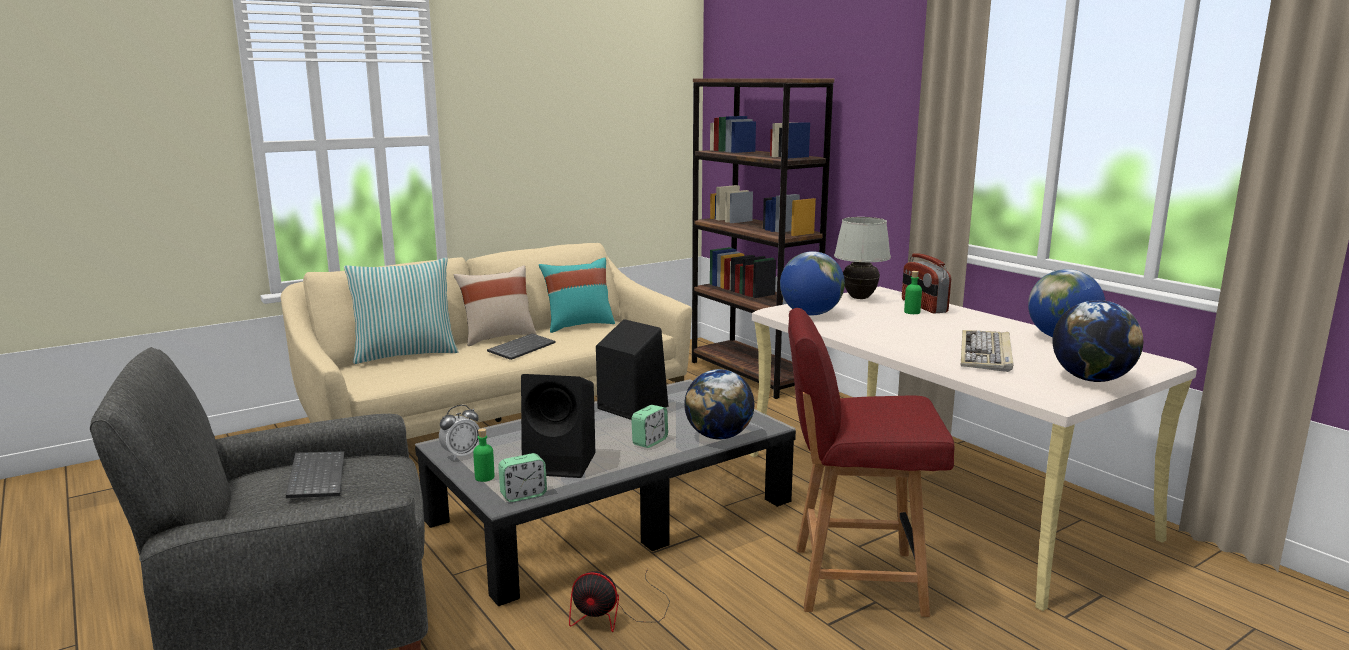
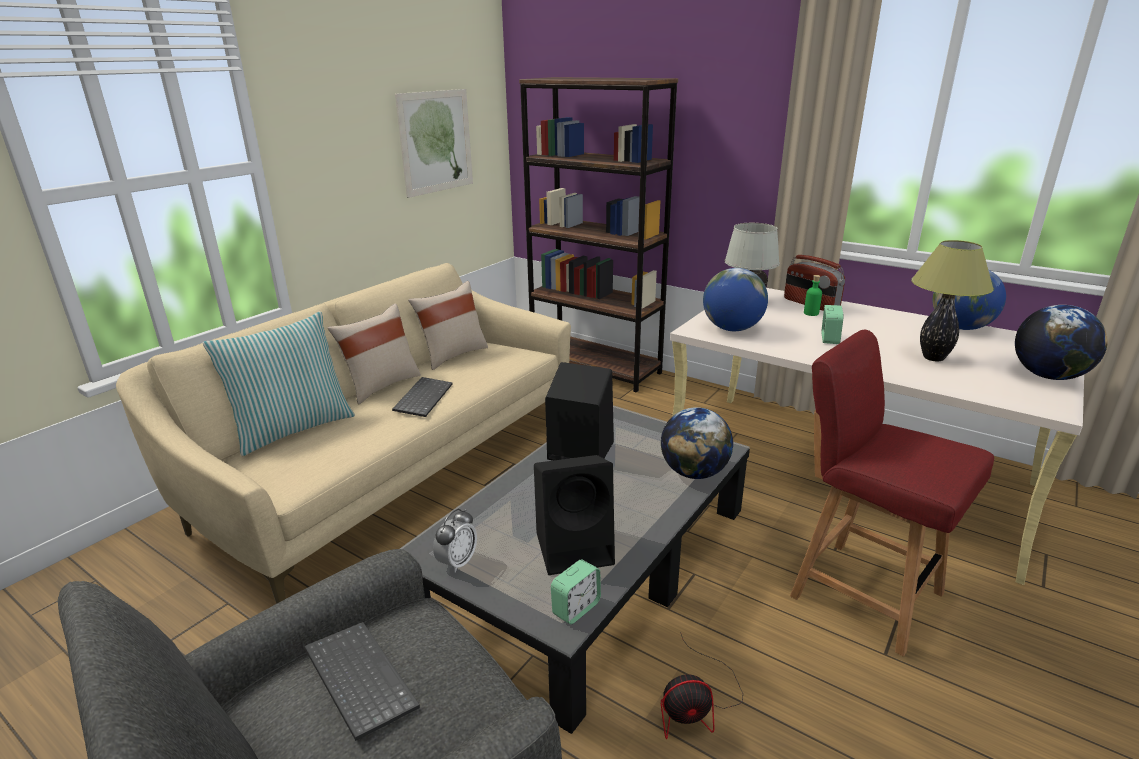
camera: 20 degrees left, 10 degrees up
green bottle [473,428,494,482] -> none
turquoise pillow [539,257,615,333] -> beige pillow [408,281,488,370]
alarm clock [631,405,668,448] -> alarm clock moved to [821,305,844,344]
red chair [788,308,954,617] -> red chair turned 60 degrees clockwise [790,330,994,656]
keyboard [961,330,1013,372] -> table lamp [911,240,994,362]
none -> picture [395,89,473,198]

